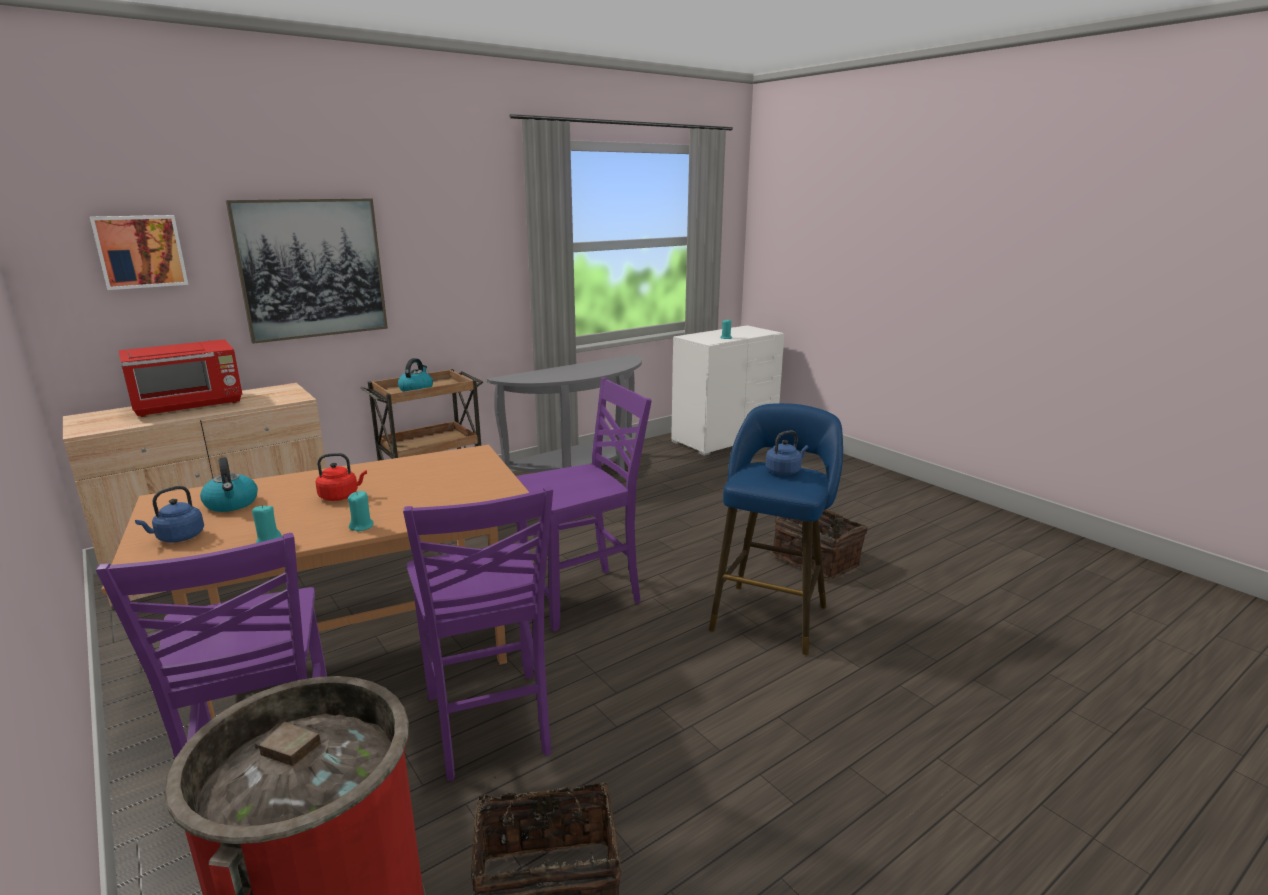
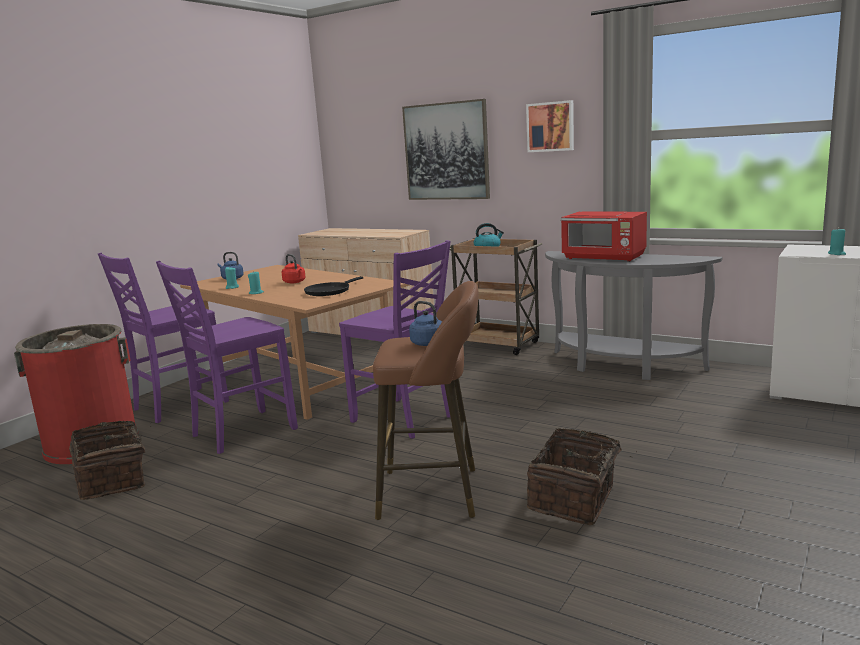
camera: 70 degrees right, 5 degrees down
picture [90,215,188,290] -> picture moved to [526,100,574,152]
red microwave [118,339,242,417] -> red microwave moved to [561,211,647,262]
kettle [200,457,258,512] -> none
blue stool [709,403,843,655] -> brown stool [373,281,479,520]
none -> black frying pan [304,276,363,296]

